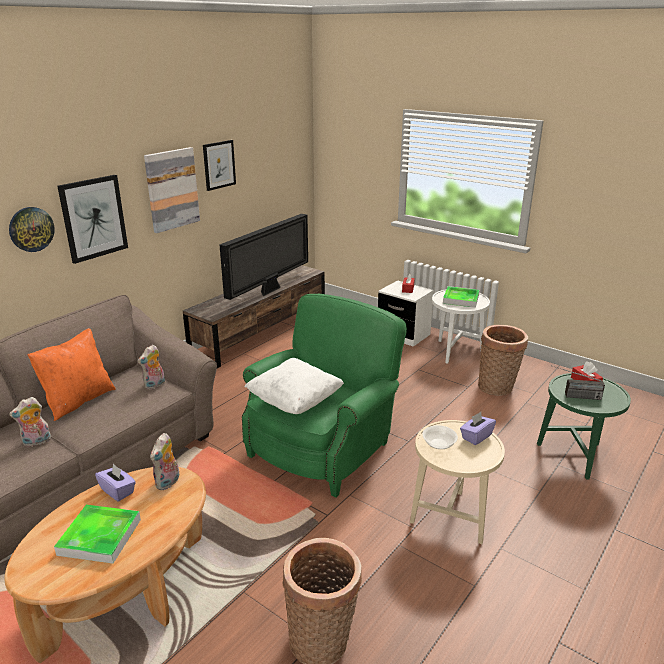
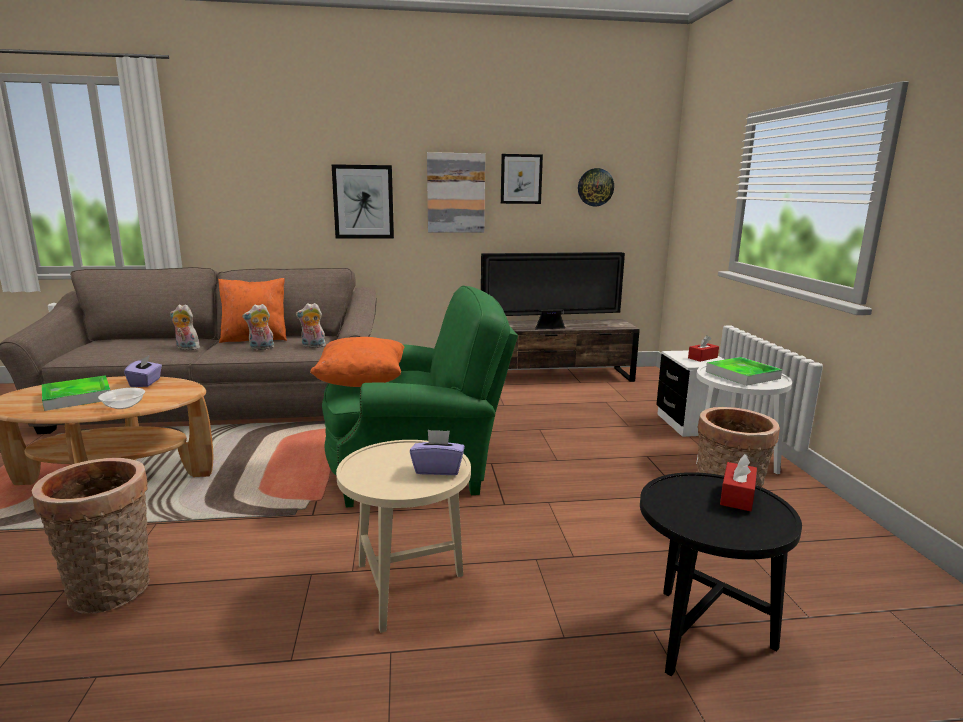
camera: 45 degrees right, 10 degrees down
wall clock [9,207,55,252] -> wall clock moved to [578,168,614,206]
plush toy [150,433,179,490] -> plush toy moved to [242,304,274,350]
white pillow [244,358,344,414] -> orange pillow [310,337,405,387]
bowl [422,425,458,449] -> bowl moved to [98,388,145,409]
green side table [537,373,631,479] -> black side table [640,472,802,676]
radio [553,366,605,400] -> none

